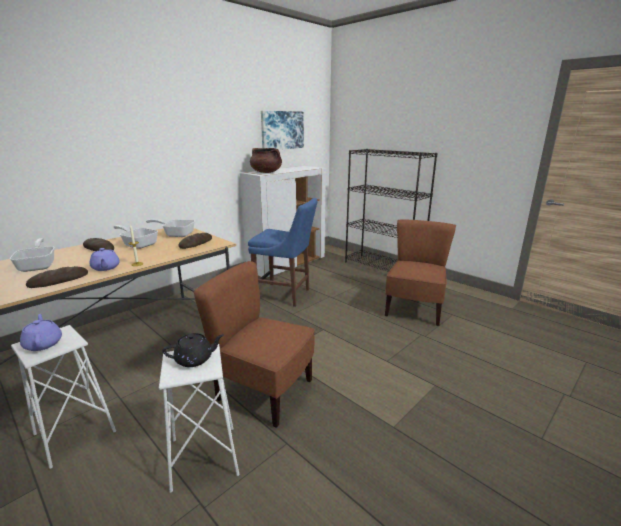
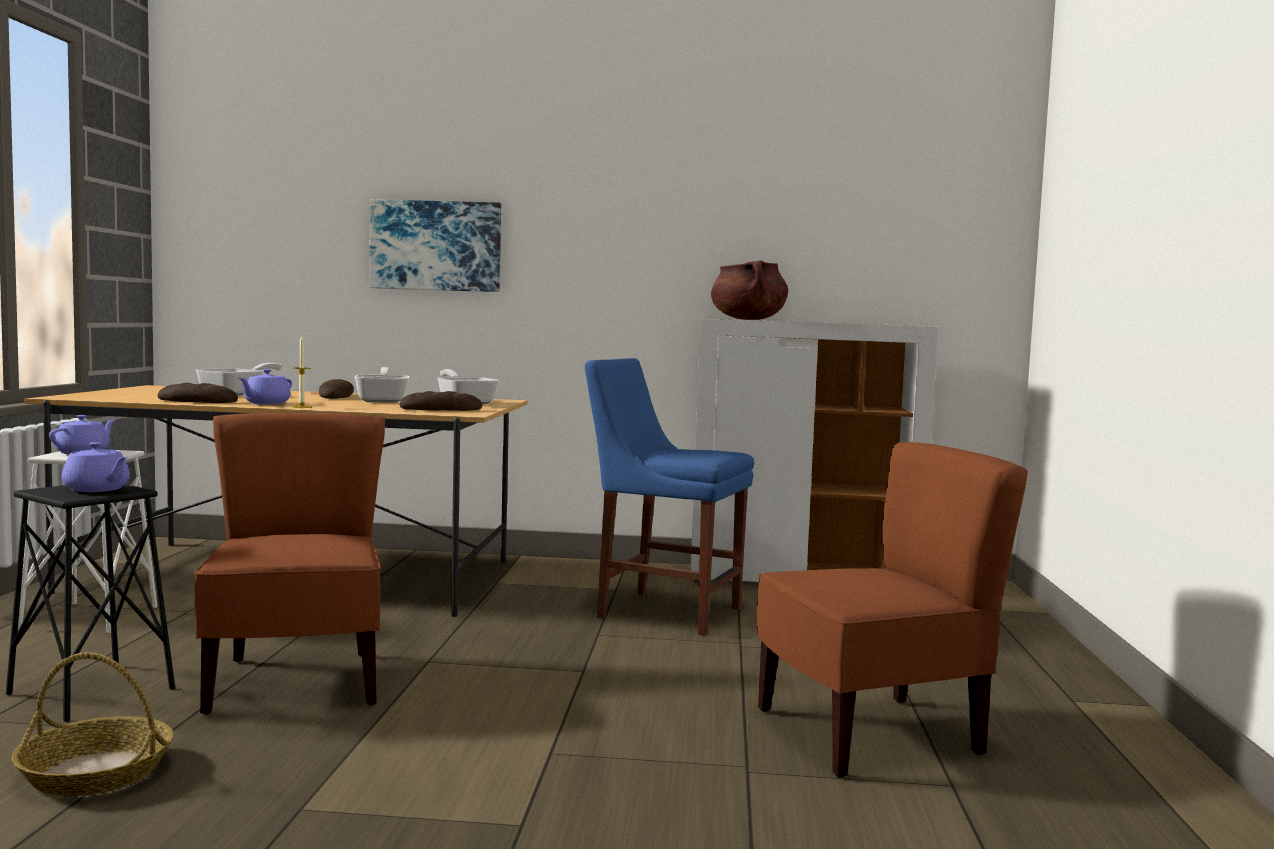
camera: 50 degrees right, 15 degrees down
white stool [159,344,239,493] -> black stool [6,484,175,722]
black teapot [162,333,224,367] -> purple teapot [61,442,130,492]
blue chair [248,198,318,307] -> blue chair turned 135 degrees clockwise [585,358,754,636]
picture [261,111,304,149] -> picture moved to [369,199,501,292]
black bookcase [345,149,438,272] -> none
none -> basket [11,652,173,796]

